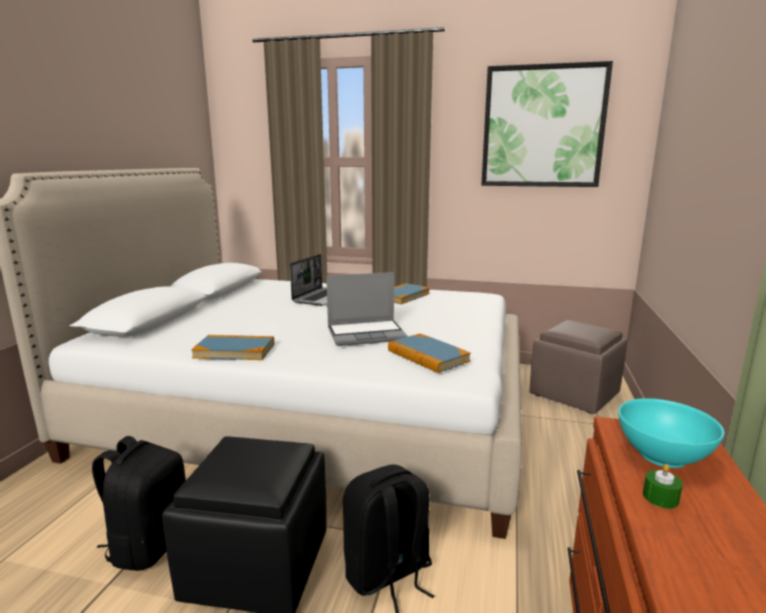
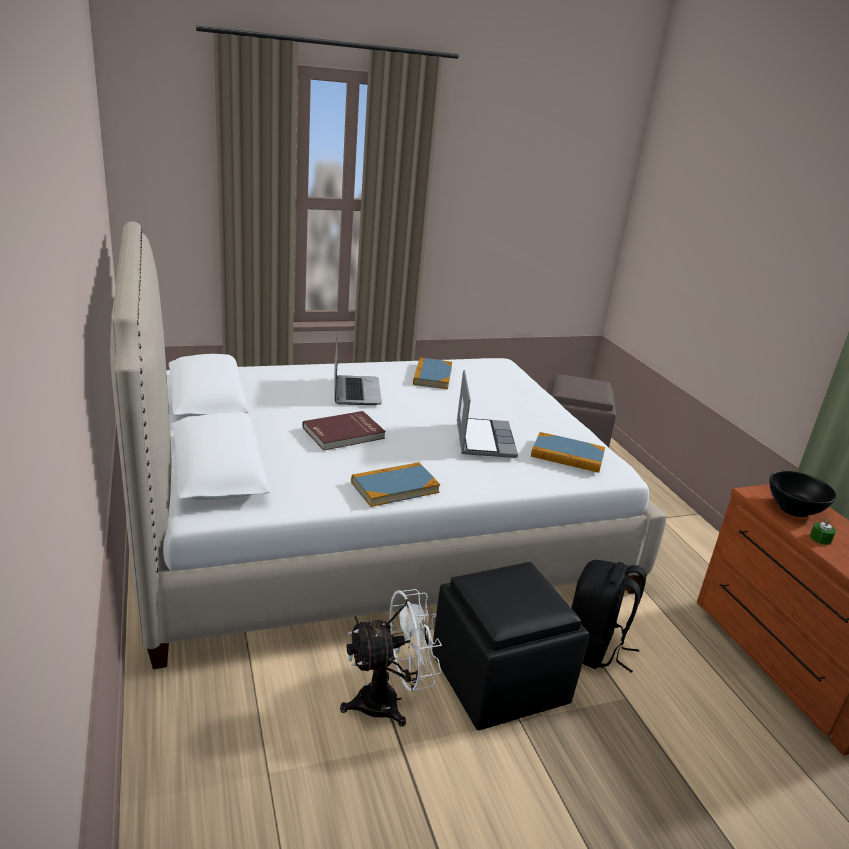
camera: 35 degrees left, 10 degrees up
black backpack [92,436,186,571] -> white fan [340,589,442,727]
laptop [326,272,408,346] -> laptop turned 45 degrees counterclockwise [457,370,518,458]
picture [481,61,613,187] -> none
turquoise bowl [618,398,725,468] -> black bowl [769,471,837,517]
none -> red book [303,411,386,450]

